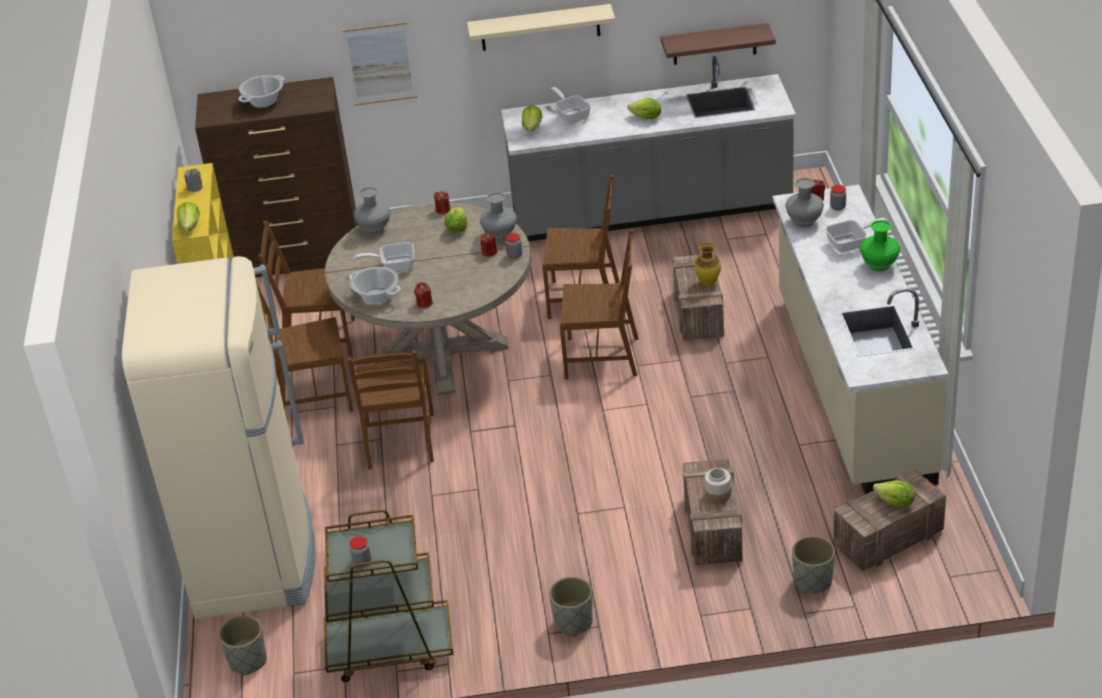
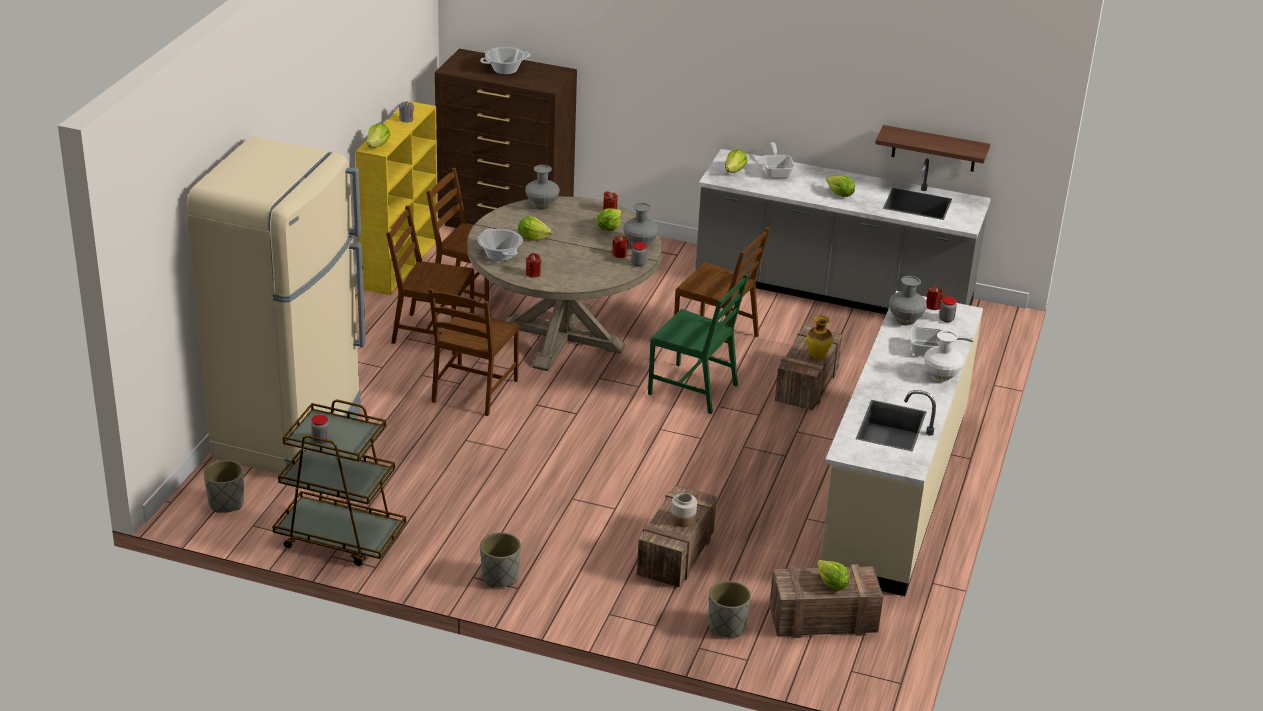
camera: 20 degrees right, 5 degrees down
picture [342,22,418,106] -> none
frying pan [353,242,415,272] -> lettuce [518,216,553,241]
beige shelf [467,4,615,51] -> none
brown chair [560,229,638,379] -> green chair [648,274,749,414]
green vase [860,220,900,272] -> white vase [924,331,964,382]

